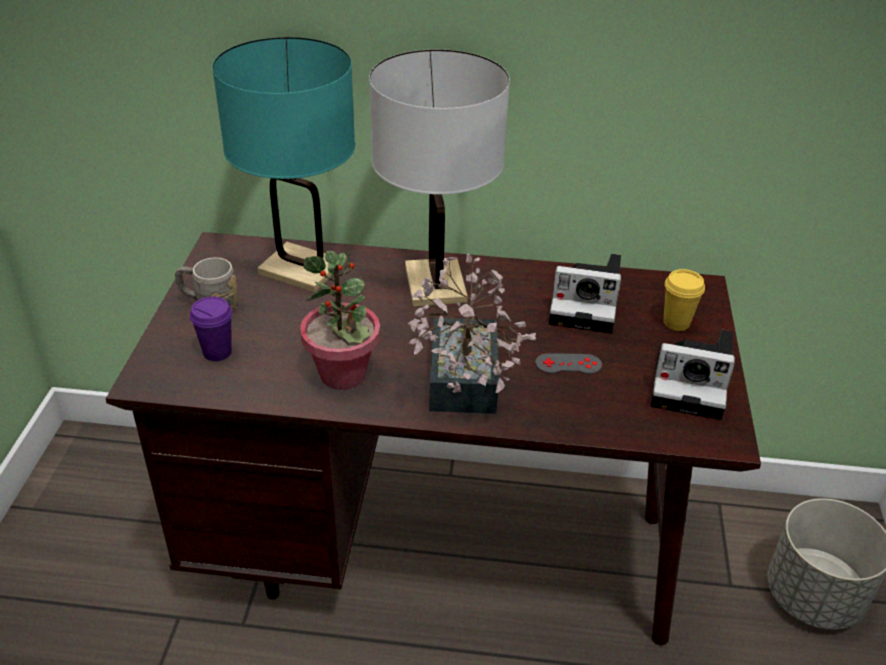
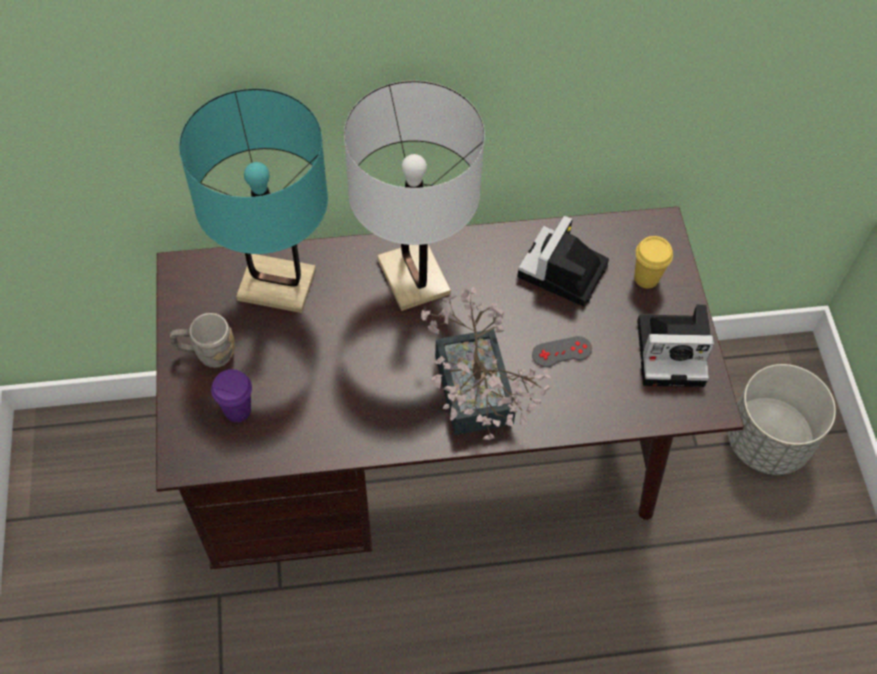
camera: 15 degrees left, 20 degrees up
potted plant [300,250,380,390] -> none
camera [549,254,621,333] -> camera turned 120 degrees clockwise [517,215,609,306]

